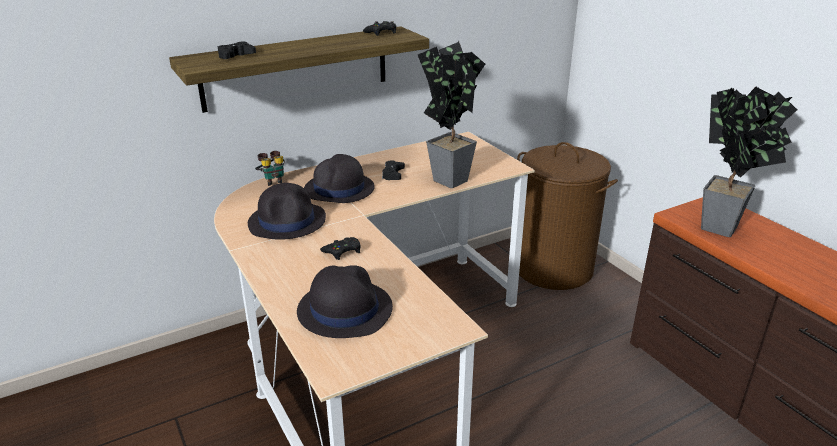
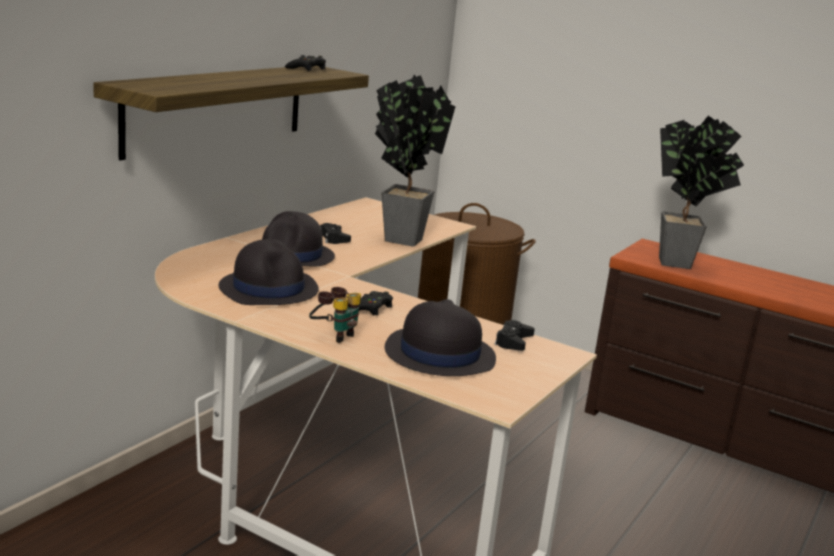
camera: 30 degrees left, 10 degrees down
black game controller [218,42,256,59] -> black game controller moved to [494,320,535,351]
binoculars [255,151,285,186] -> binoculars moved to [309,287,361,343]

